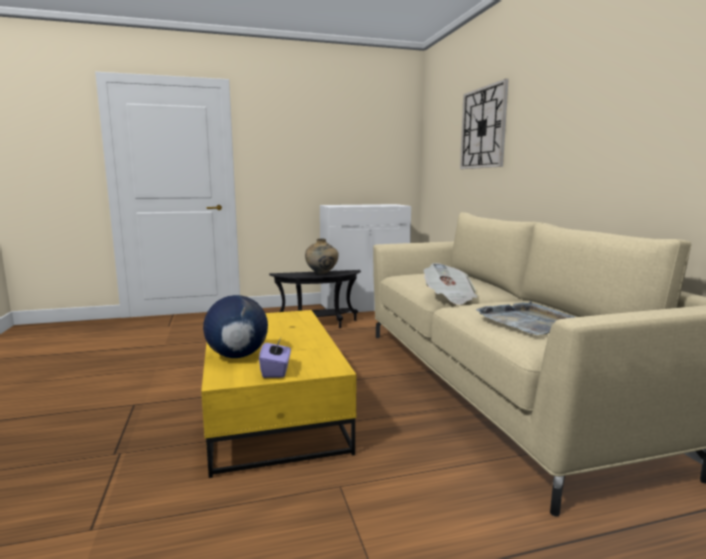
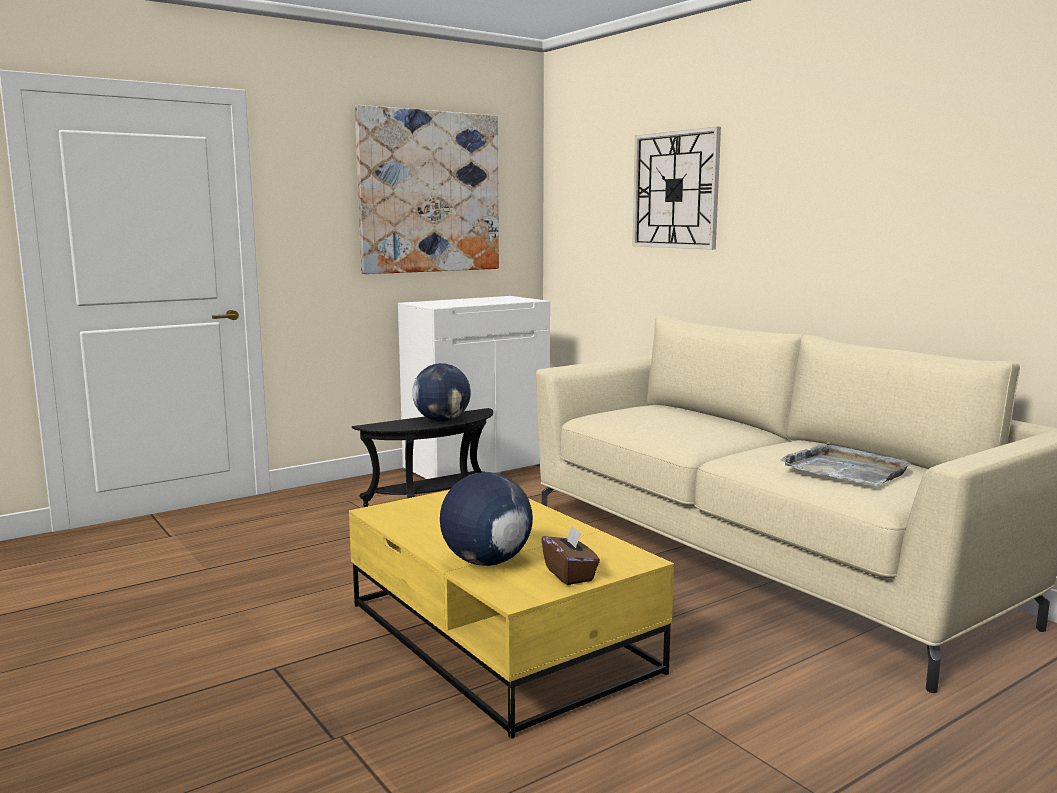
camera: 20 degrees left, 0 degrees up
purple tissue box [259,338,291,378] -> brown tissue box [542,526,600,585]
beige vase [305,239,339,274] -> globe [412,363,471,422]
newspaper [424,263,478,305] -> none
none -> picture [355,105,499,274]

